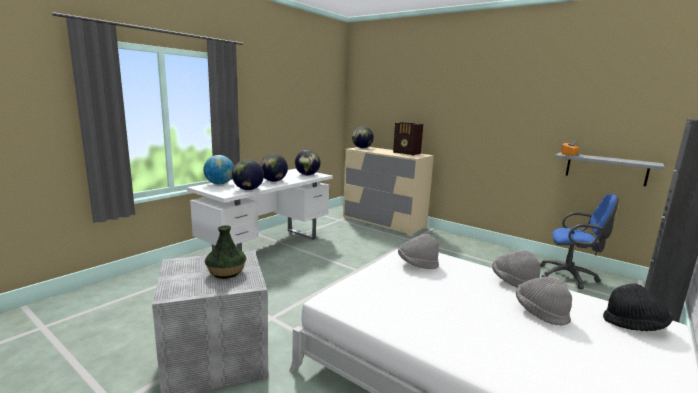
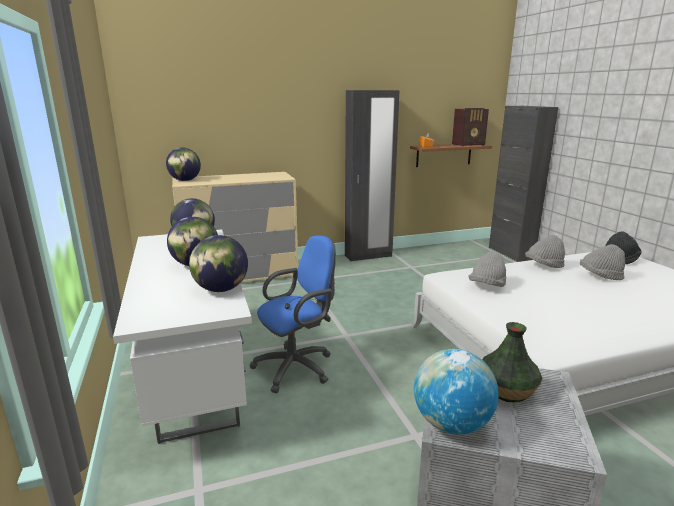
camera: 55 degrees left, 5 degrees up
globe [203,155,234,184] -> globe moved to [414,349,499,434]
radio [393,122,423,156] -> radio moved to [452,108,489,146]
blue office chair [540,194,619,289] -> blue office chair moved to [249,236,336,393]
grey shelf [555,152,664,186] -> brown shelf [410,144,492,167]
none -> black wardrobe [345,90,400,261]

